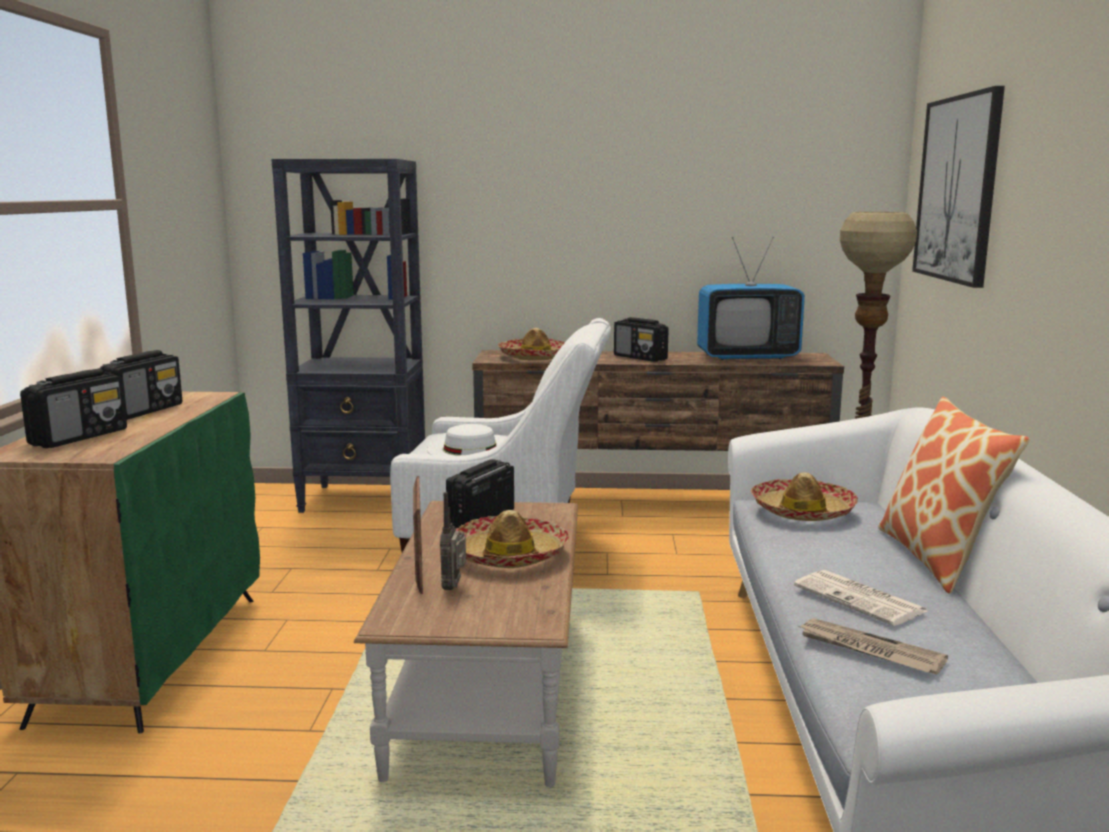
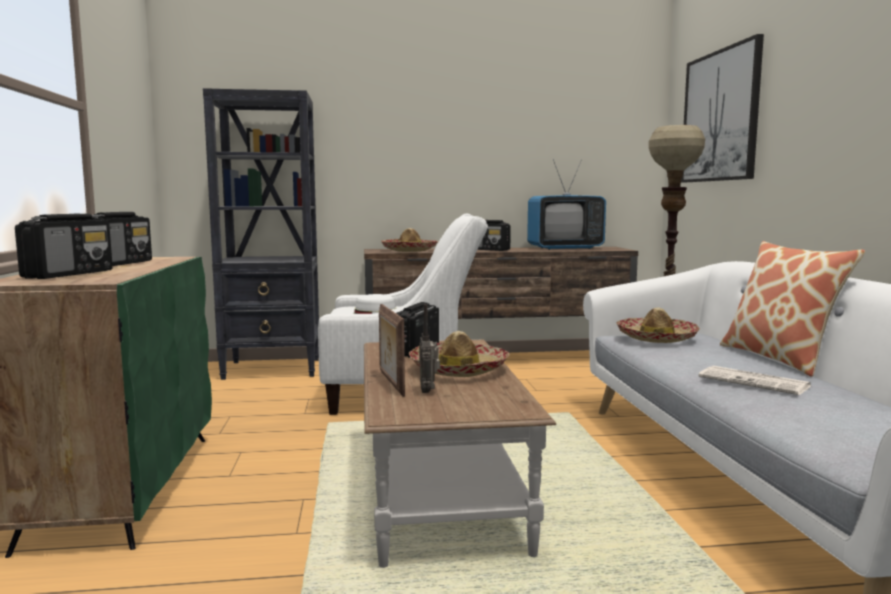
camera: 10 degrees left, 5 degrees down
newspaper [799,618,948,674] -> none

